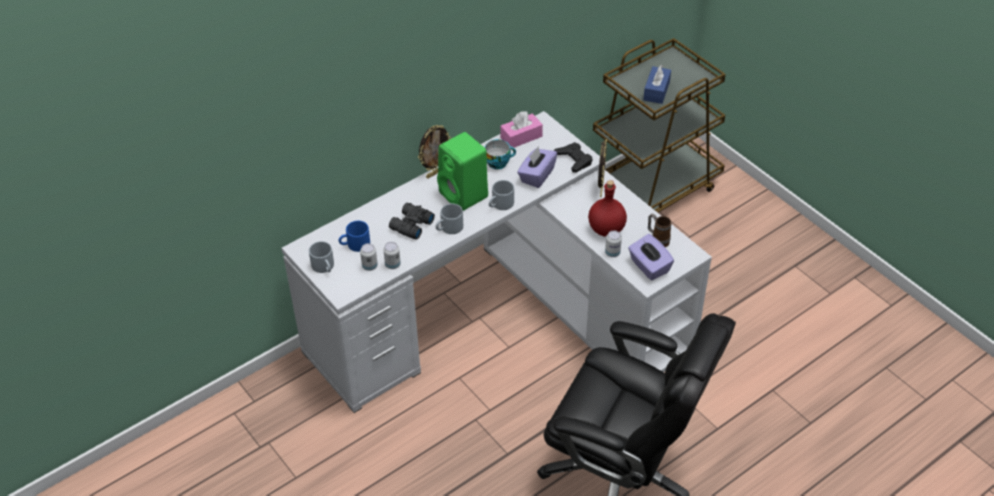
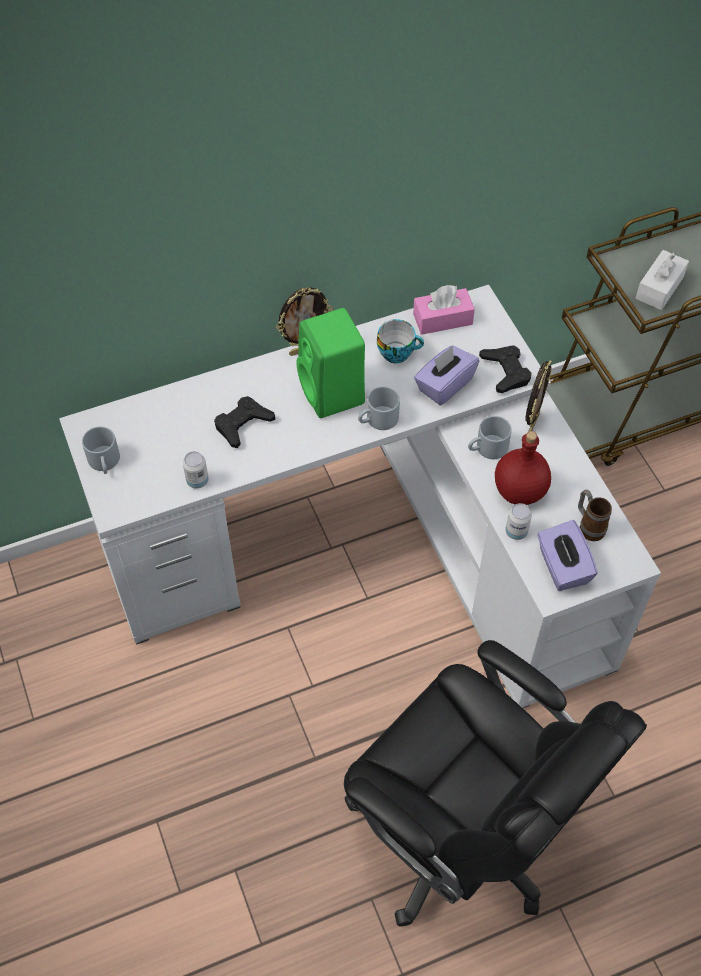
camera: 15 degrees right, 10 degrees up
blue mug [339,221,370,252] -> none
can [360,243,378,271] -> none
black binoculars [389,203,435,240] -> black game controller [214,396,275,448]
grey mug [436,204,463,234] -> grey mug moved to [468,416,512,459]
blue tissue box [643,65,671,104] -> white tissue box [636,250,689,310]

